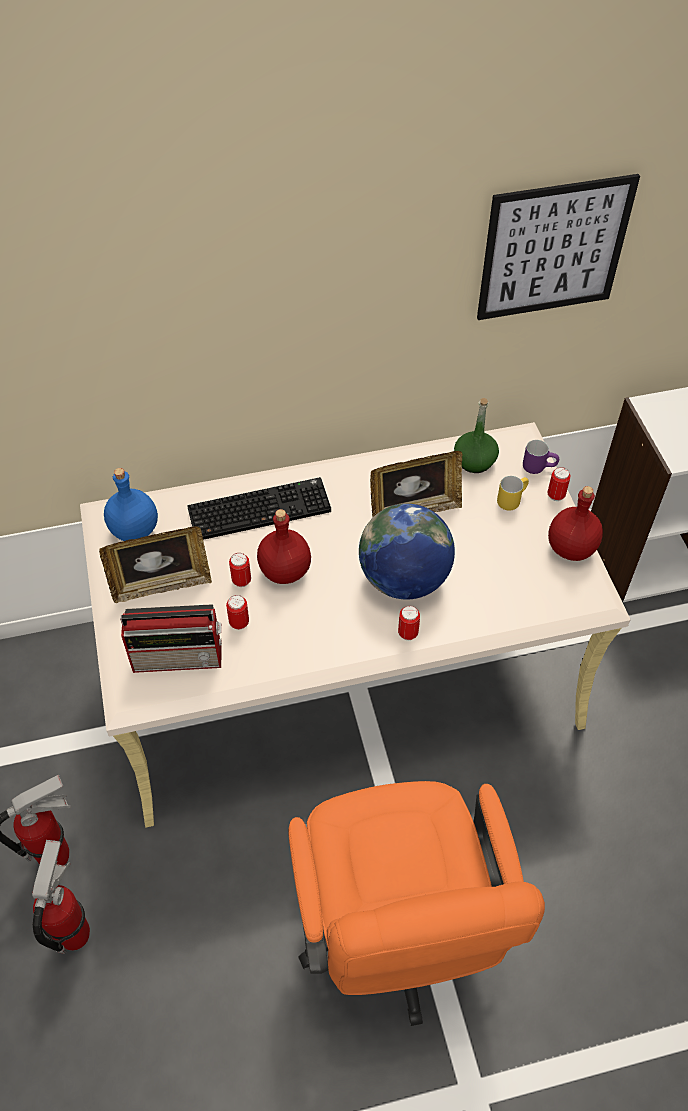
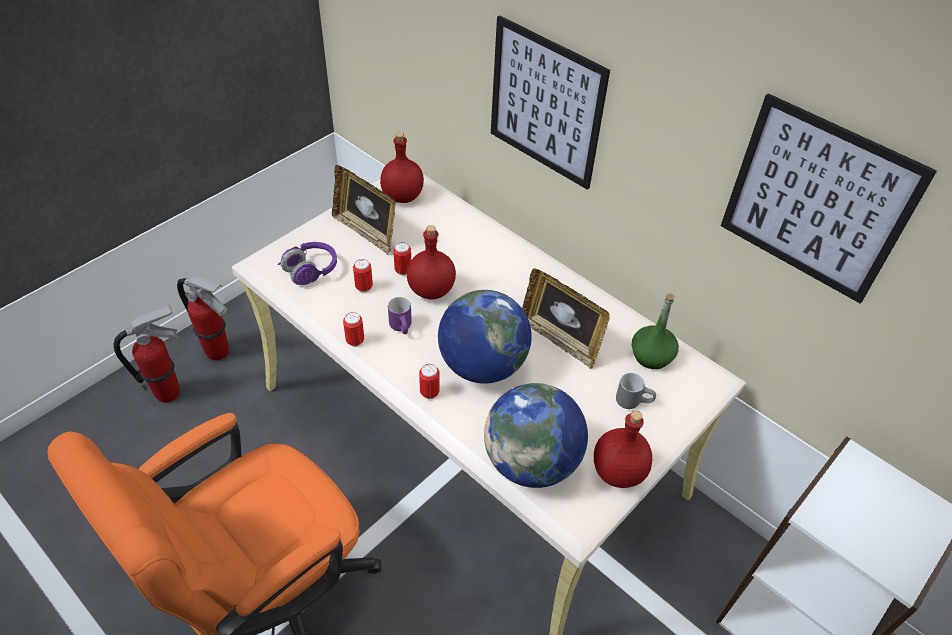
camera: 55 degrees right, 5 degrees down
blue bottle [104,468,158,541] -> red bottle [380,132,424,203]
radio [120,604,222,673] -> purple headphones [278,242,337,285]
keyboard [187,477,331,540] -> none
yellow mug [497,476,529,511] -> grey mug [616,373,656,409]
purple mug [523,440,559,474] -> purple mug moved to [388,297,412,334]
can [548,467,571,501] -> can moved to [343,312,364,347]
none -> globe [484,383,588,488]
none -> picture [491,16,610,190]

